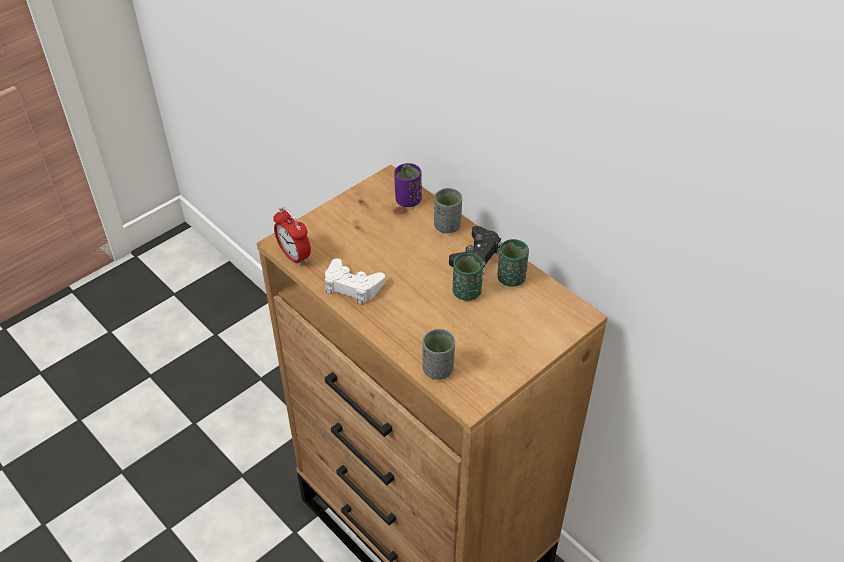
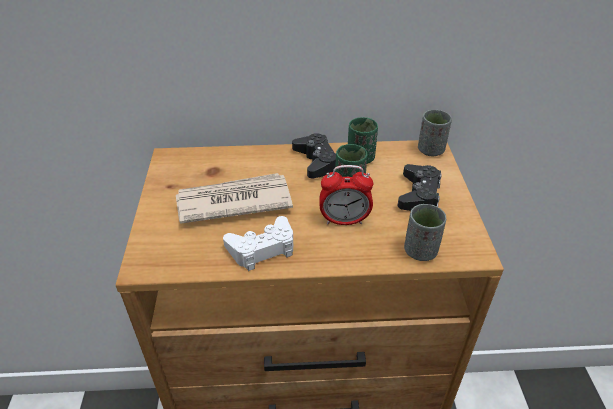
camera: 50 degrees left, 5 degrees down
alarm clock [273,207,311,266] -> alarm clock moved to [320,165,373,225]
purple cup [394,163,422,207] -> none
grey cup [434,188,462,233] -> grey cup moved to [418,110,452,156]
none -> newspaper [176,173,293,224]
none -> black game controller [398,164,442,211]

